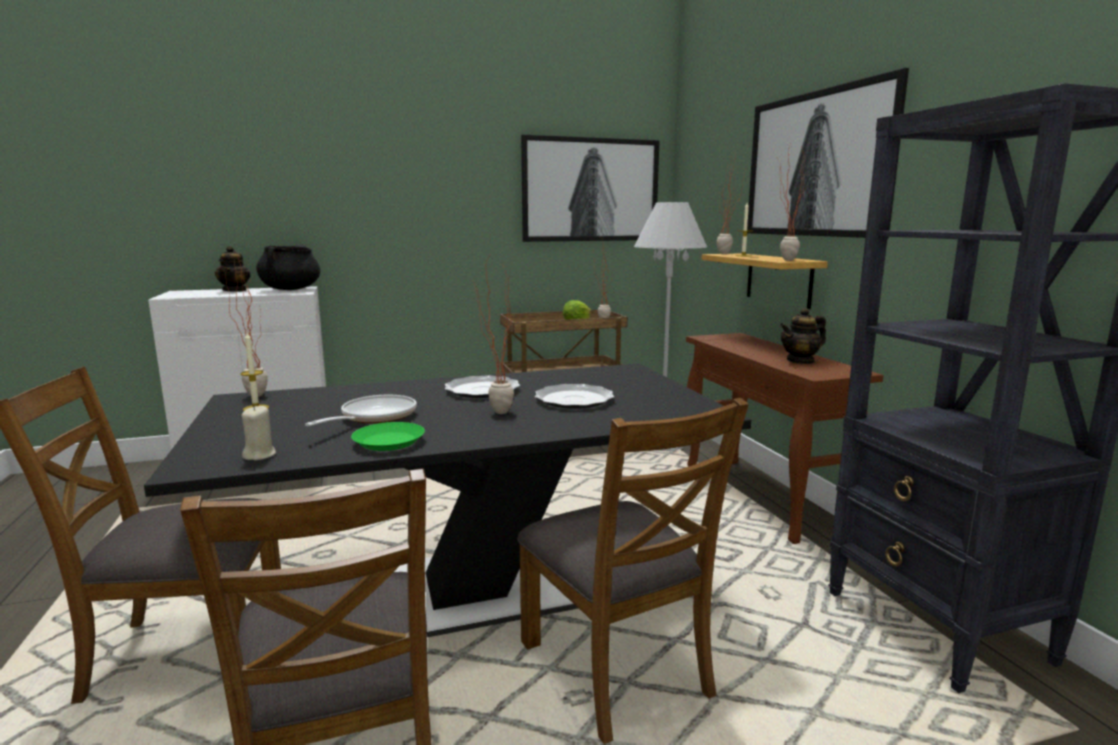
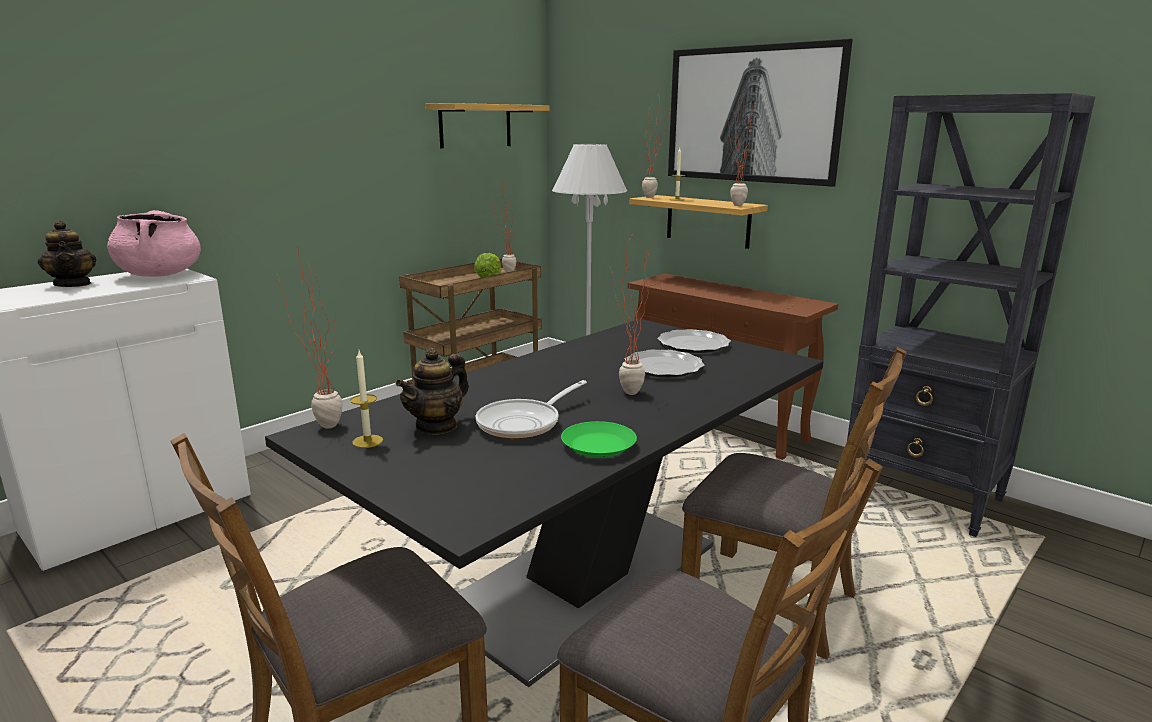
camera: 30 degrees left, 5 degrees up
beige candle [241,405,276,460] -> none
black cooking pot [256,244,320,290] -> pink cooking pot [107,210,201,277]
frying pan [305,395,417,426] -> frying pan turned 135 degrees counterclockwise [476,380,587,439]
plate [444,375,520,398] -> plate moved to [657,329,731,353]
picture [521,134,660,242] -> shelf [425,103,550,148]
teapot [780,307,826,364] -> teapot moved to [396,348,469,435]

